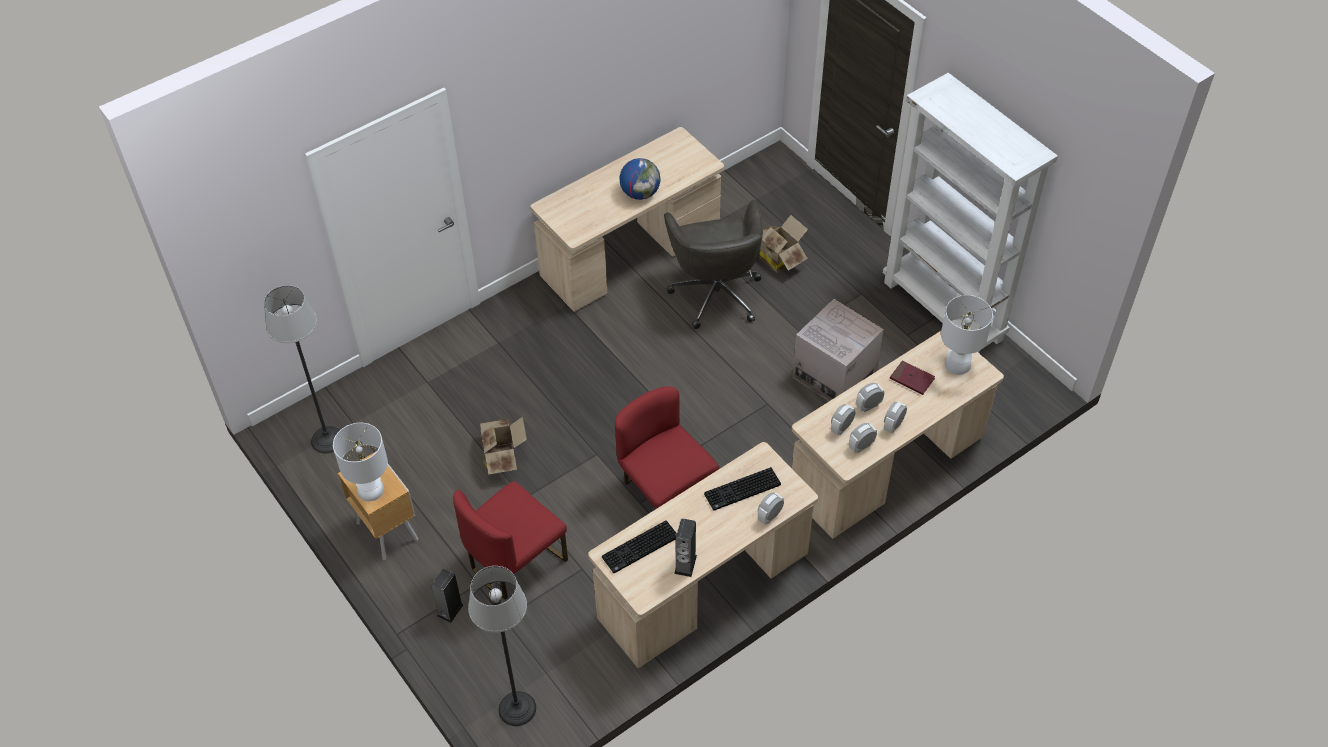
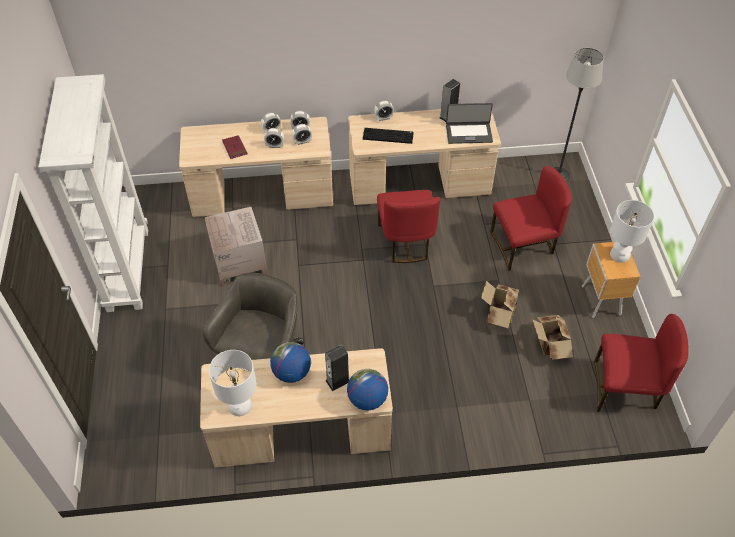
camera: 150 degrees left, 0 degrees up
floor lamp [264,285,340,453] -> red chair [594,314,689,412]
speaker [431,568,464,623] -> speaker moved to [325,345,349,391]
keyboard [602,520,677,573] -> laptop [446,103,493,144]
cardboard box [760,215,808,273] -> cardboard box moved to [533,315,573,360]
white table lamp [941,295,993,375] -> white table lamp moved to [209,350,257,416]
none -> globe [347,369,388,411]

